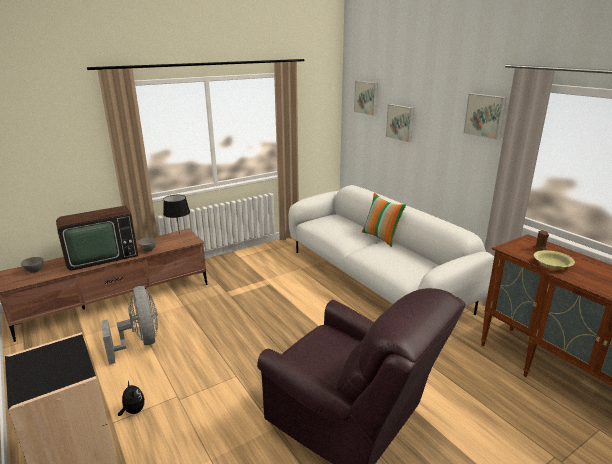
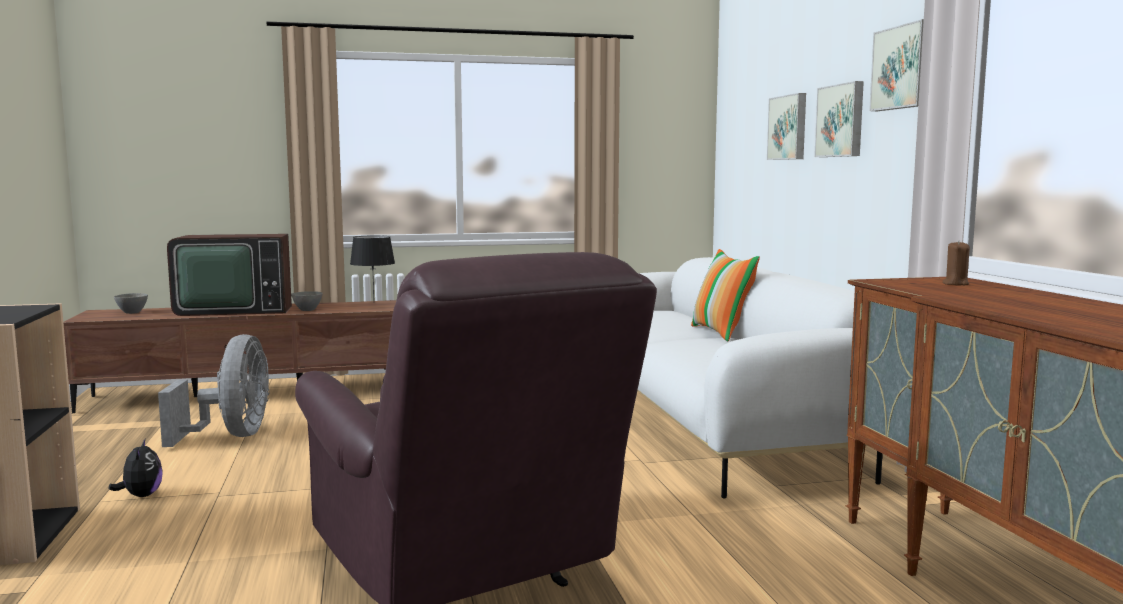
camera: 20 degrees right, 15 degrees down
picture [354,81,378,116] -> picture moved to [814,81,864,157]
yellow bowl [534,250,575,269] -> none

